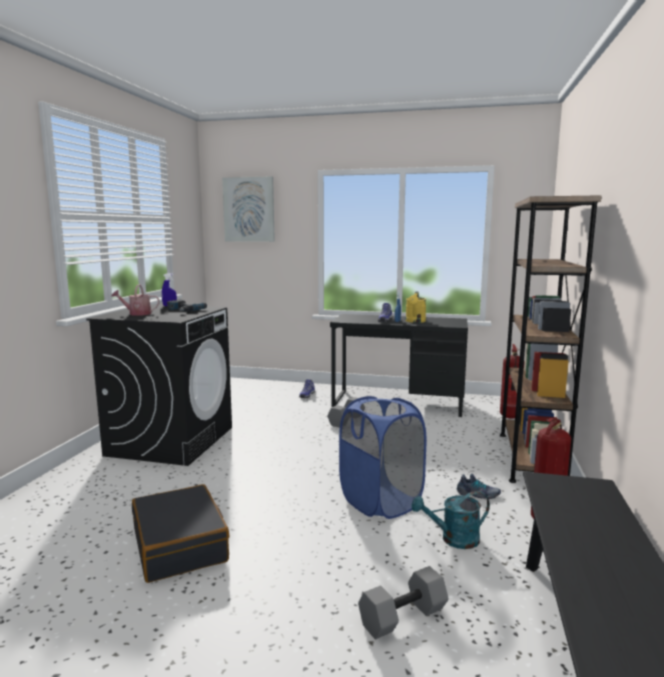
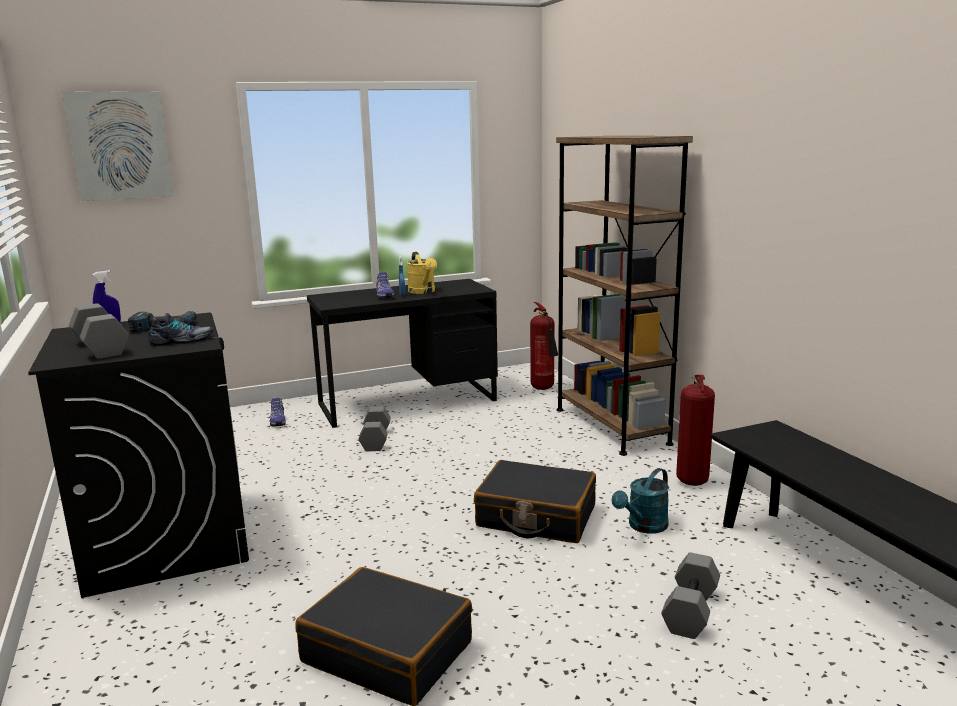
camera: 35 degrees left, 5 degrees up
watering can [111,284,160,316] -> grey dumbbell [69,303,129,359]
blue laundry basket [339,396,426,519] -> black suitcase [474,460,596,543]
shoe [457,474,501,499] -> shoe moved to [148,313,213,346]

